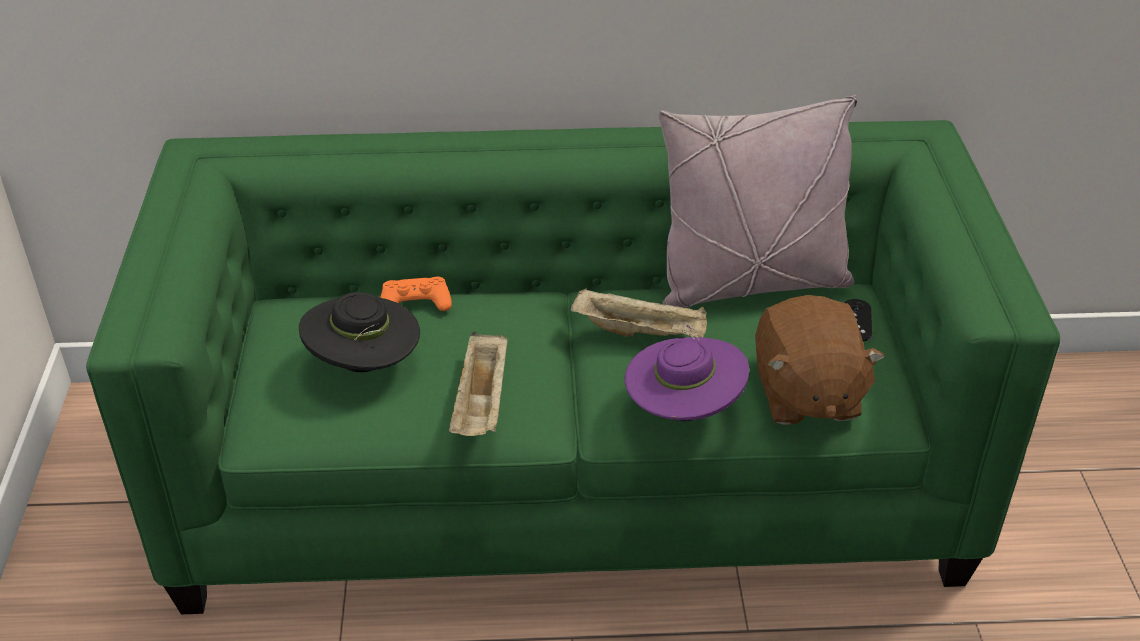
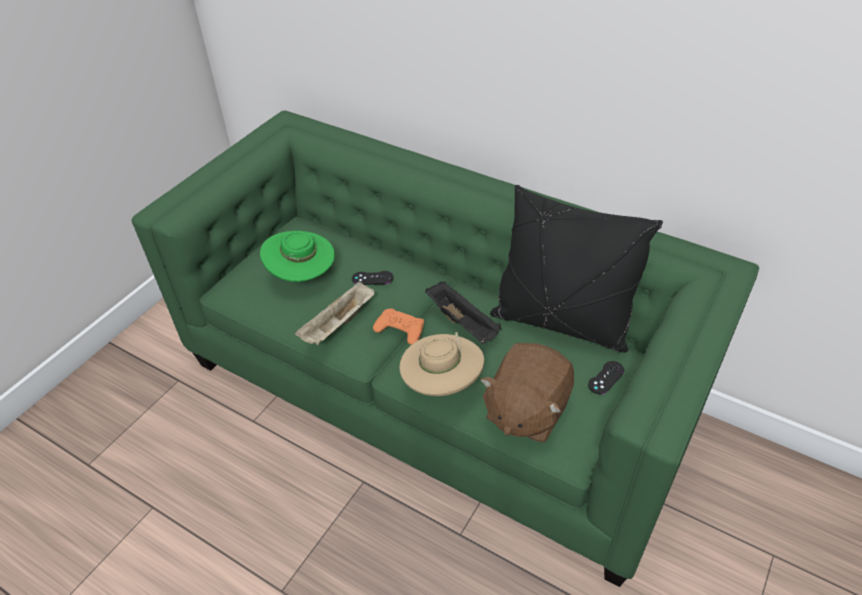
camera: 35 degrees right, 5 degrees up
black hat [299,292,420,373] -> green hat [260,231,335,282]
orange game controller [380,277,452,311] -> orange game controller moved to [373,308,424,345]
beige tray [571,288,707,338] -> black tray [425,282,501,344]
purple hat [625,325,749,421] -> beige hat [399,332,484,396]
purple pillow [659,95,857,307] -> black pillow [490,185,663,353]
none -> black game controller [352,271,394,285]

